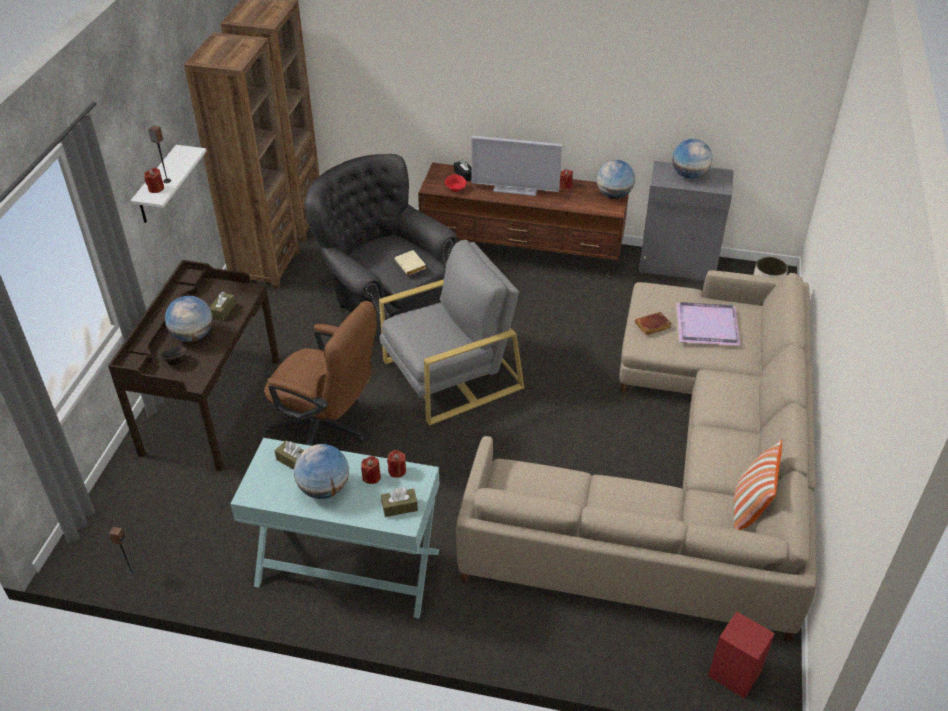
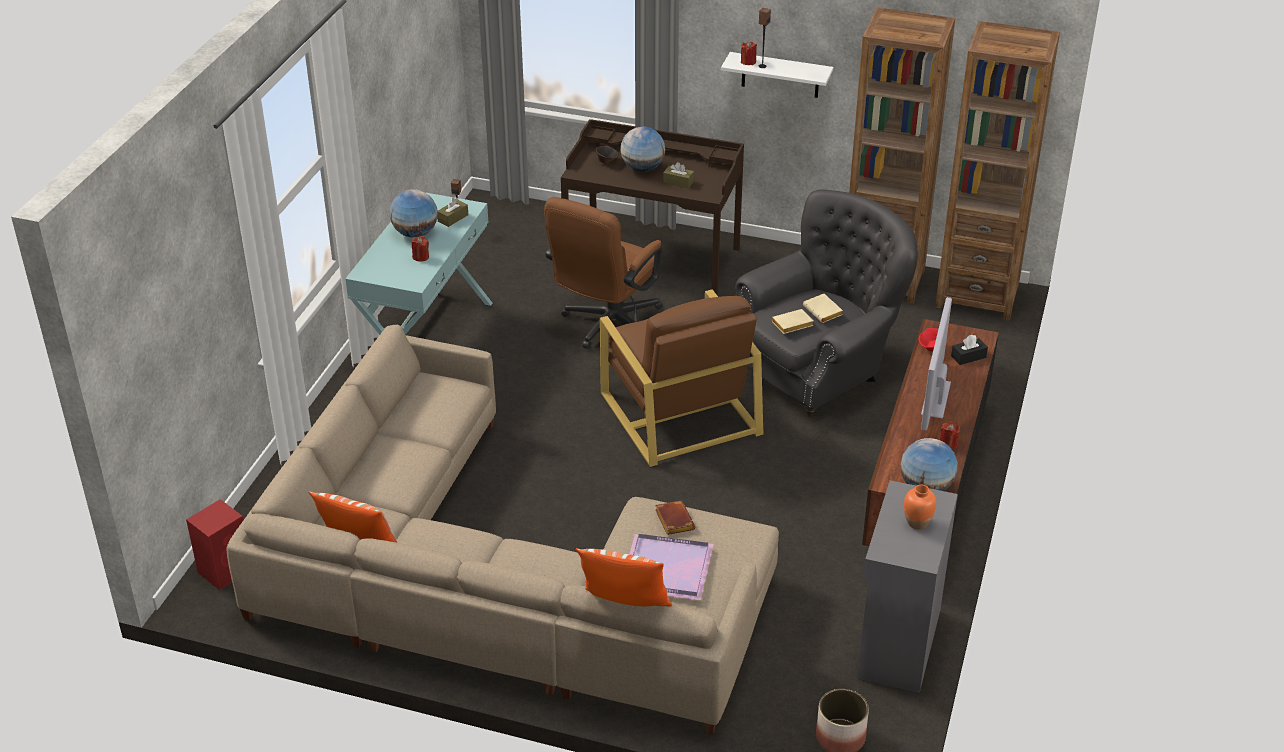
camera: 95 degrees right, 5 degrees down
grey armchair [379,240,525,426] -> brown armchair [600,289,764,467]
brown tissue box [381,487,418,517] -> none
red candle [387,450,406,478] -> none
globe [672,139,712,179] -> orange vase [904,485,936,530]
none -> pillow [576,548,672,607]
none -> beige book [803,294,843,323]

